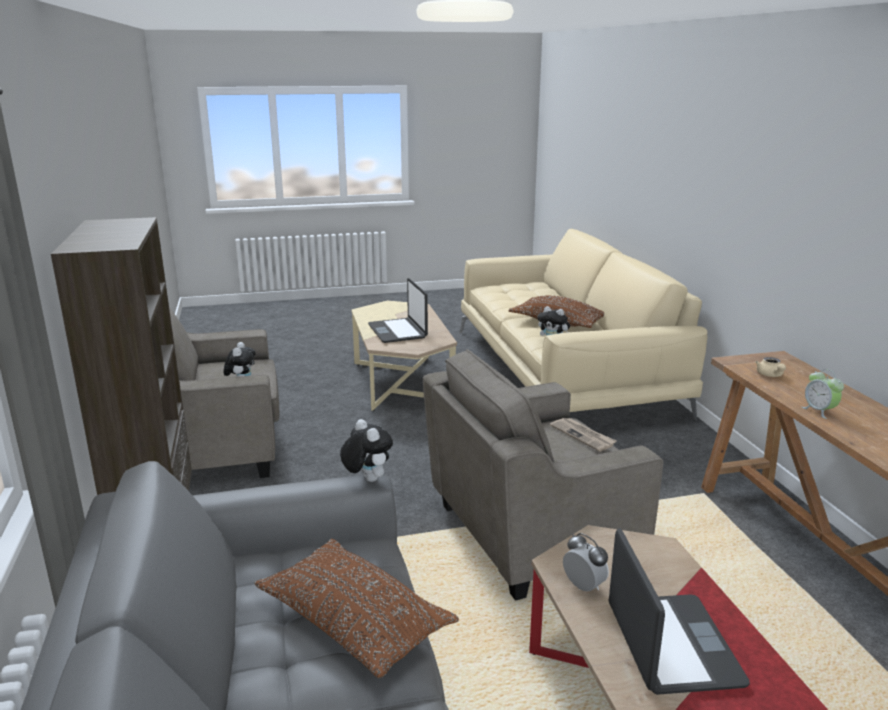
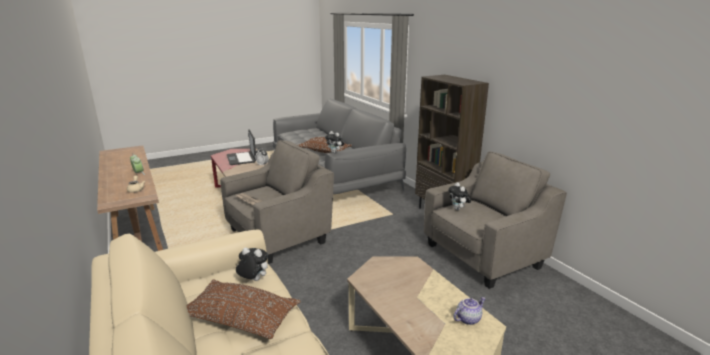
camera: 165 degrees right, 0 degrees up
laptop [368,278,428,343] -> none
none -> teapot [453,297,486,325]

